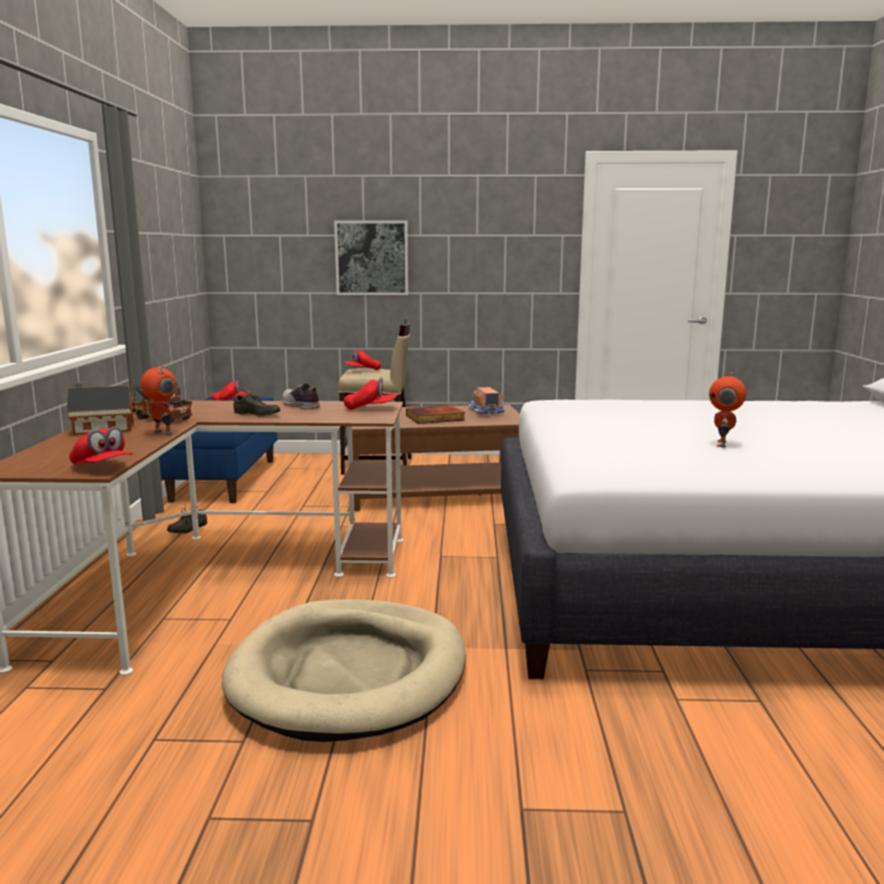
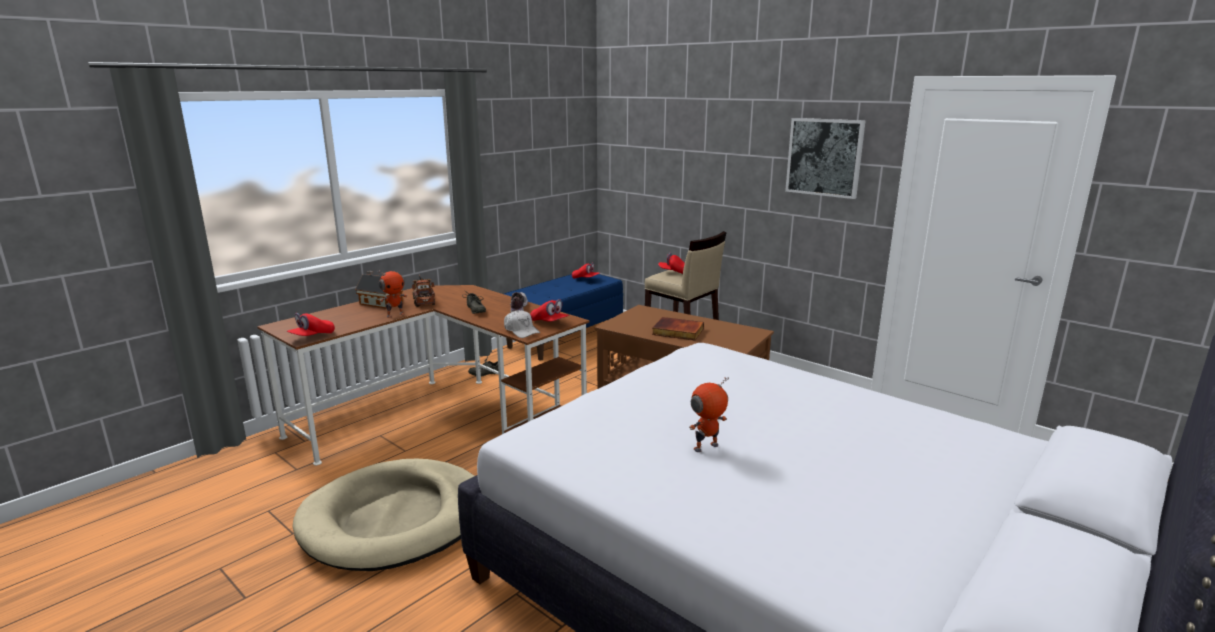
camera: 40 degrees right, 5 degrees up
red cap [69,426,133,465] -> red cap turned 45 degrees clockwise [287,313,335,336]
toy robot [140,364,177,436] -> toy robot turned 60 degrees clockwise [377,270,407,318]
picture [334,220,408,295] -> picture moved to [785,118,865,199]
toy truck [468,386,505,416] -> none
none -> white cap [504,310,540,338]

